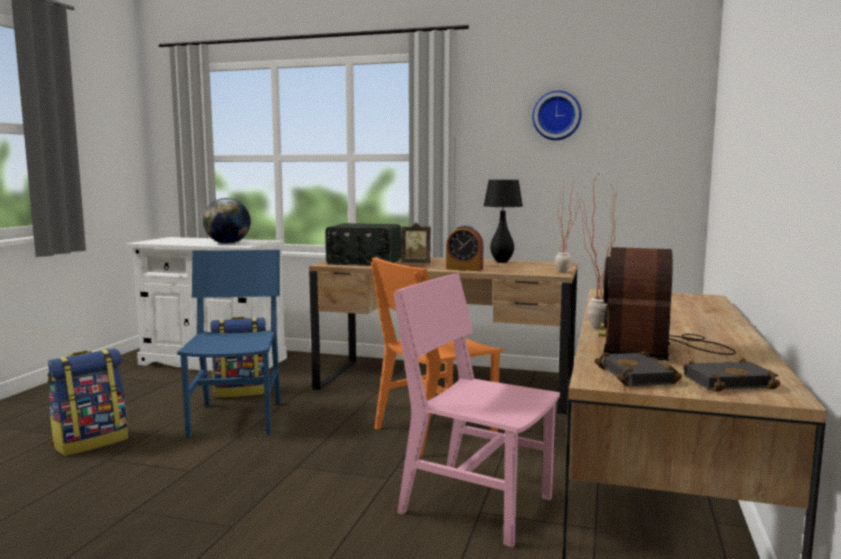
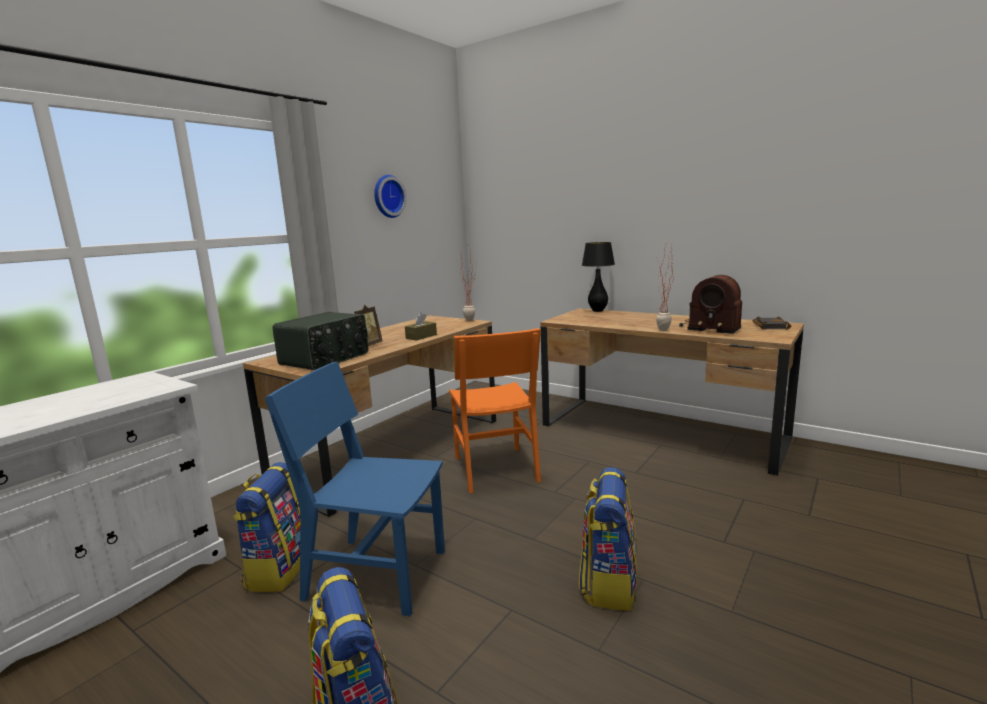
camera: 70 degrees left, 5 degrees up
globe [203,198,251,244] -> none
pink chair [393,273,560,547] -> none
alarm clock [446,225,483,271] -> brown tissue box [405,312,437,341]
black table lamp [484,180,523,263] -> black table lamp moved to [582,242,615,312]
black book [595,351,682,387] -> none
none -> backpack [579,467,637,611]

